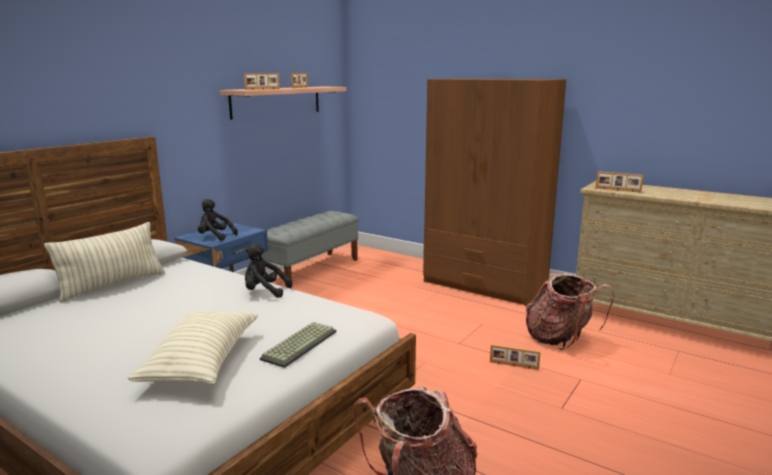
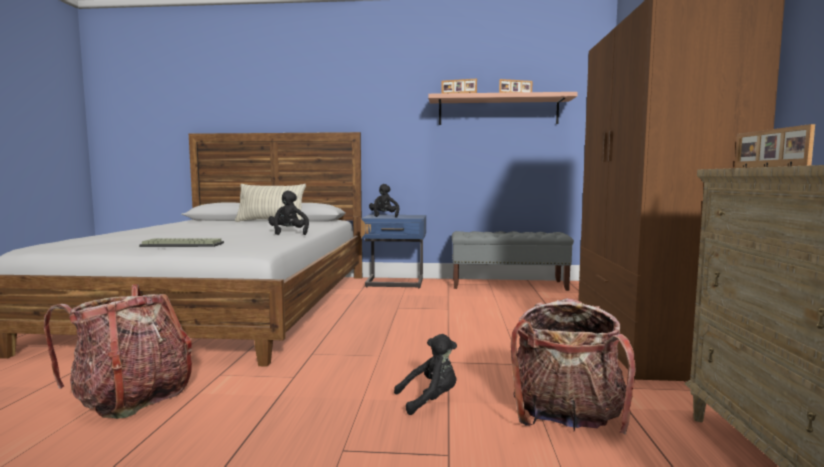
camera: 60 degrees right, 10 degrees down
pillow [128,311,258,385] -> none
picture frame [490,344,541,370] -> black plush toy [394,334,457,415]

